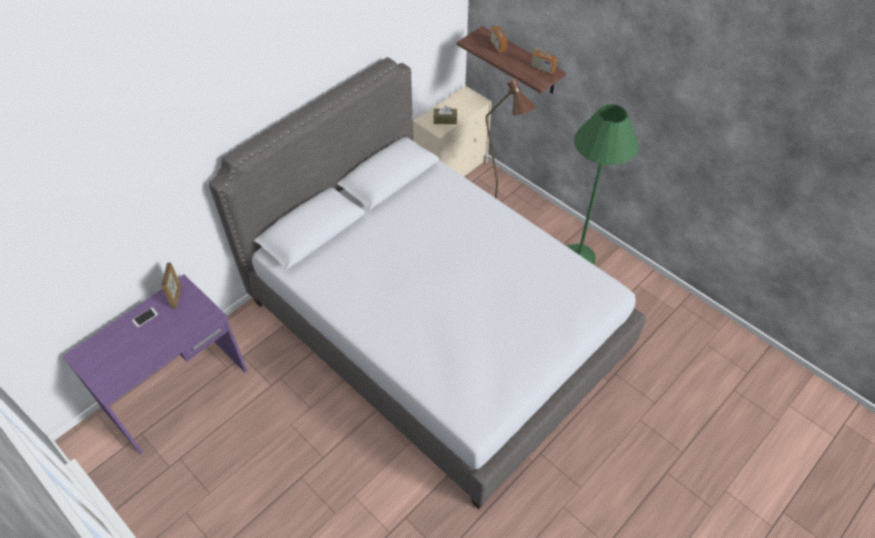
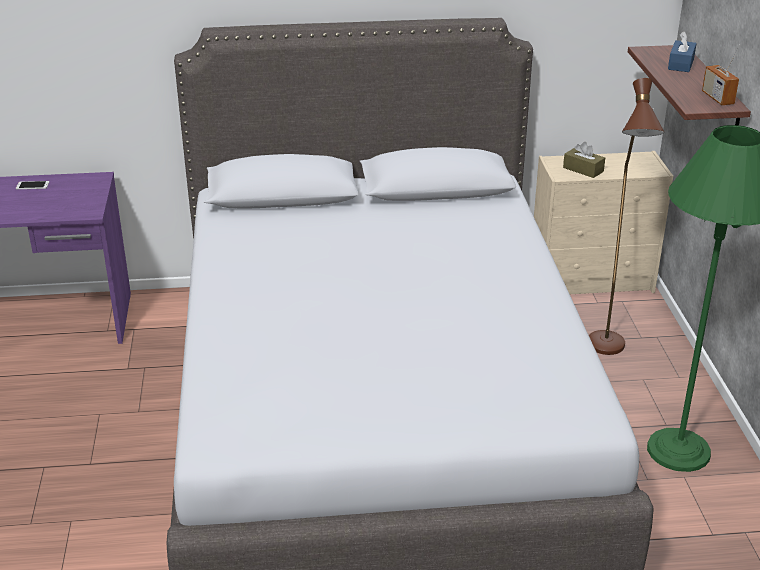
camera: 40 degrees right, 20 degrees down
picture frame [161,263,182,309] -> none
radio [490,18,508,53] -> blue tissue box [668,31,697,72]

